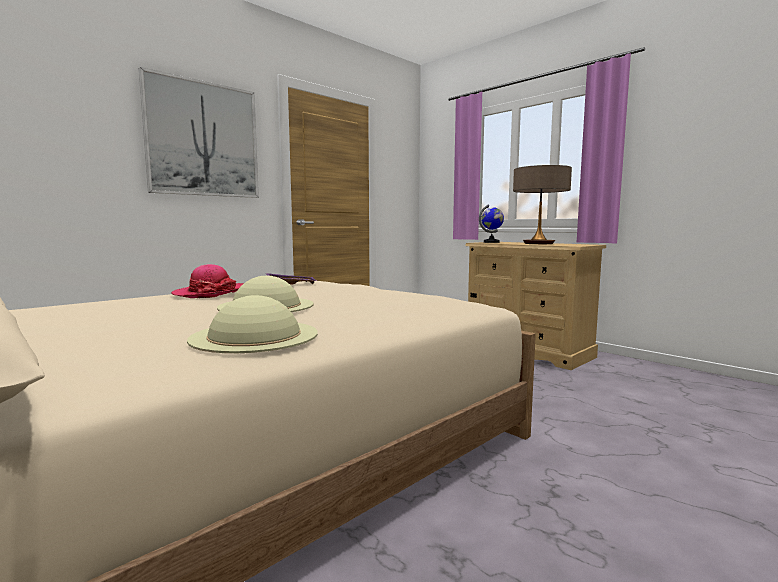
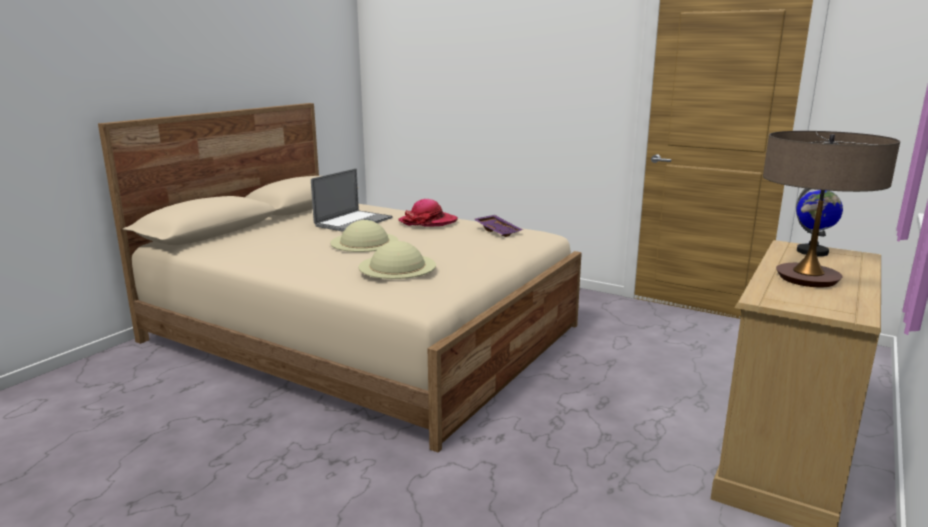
camera: 75 degrees right, 10 degrees up
picture [139,67,259,198] -> none
beige hat [187,295,318,353] -> beige hat moved to [359,241,436,279]
none -> laptop [311,168,392,232]

